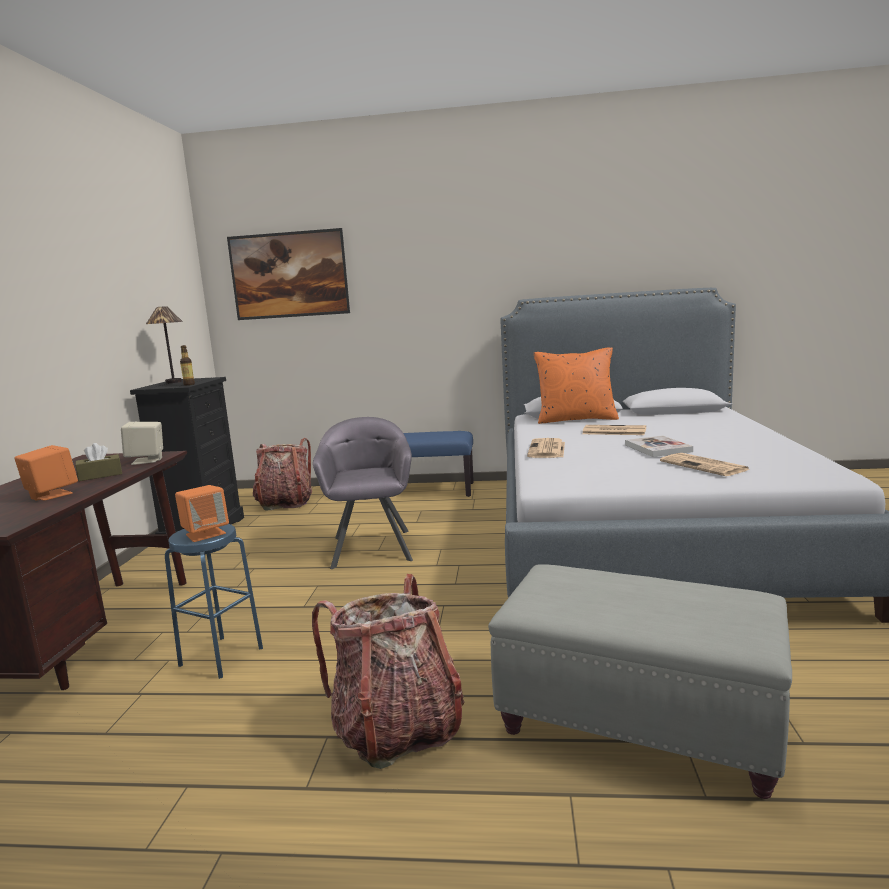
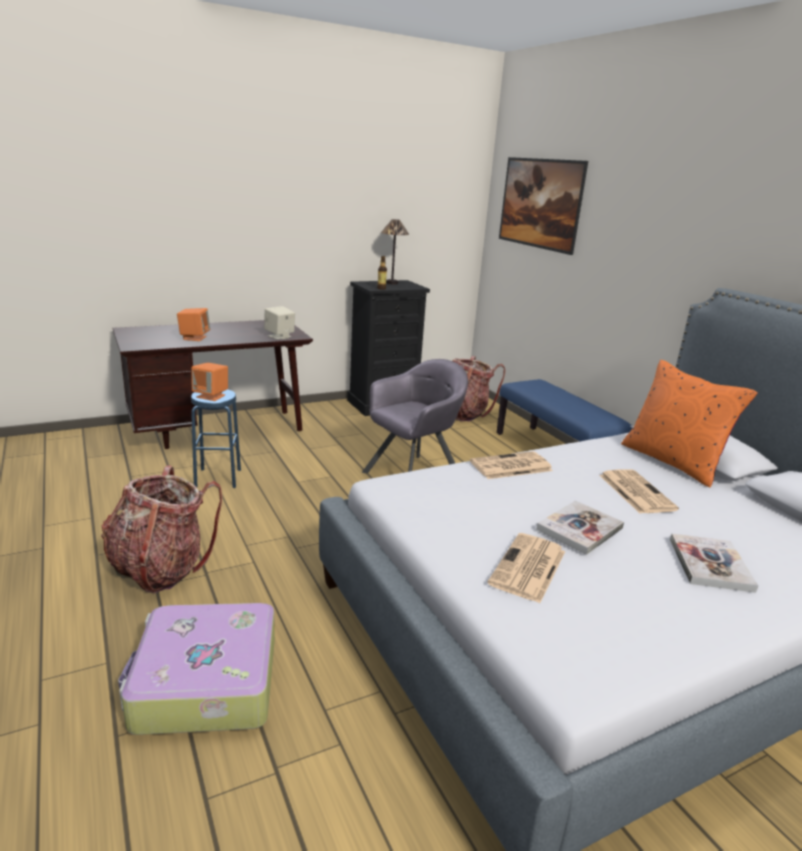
camera: 55 degrees right, 10 degrees up
brown tissue box [75,443,122,481] -> none
grey ottoman [488,564,792,799] -> suitcase [118,603,275,735]
none -> book [670,534,758,593]

